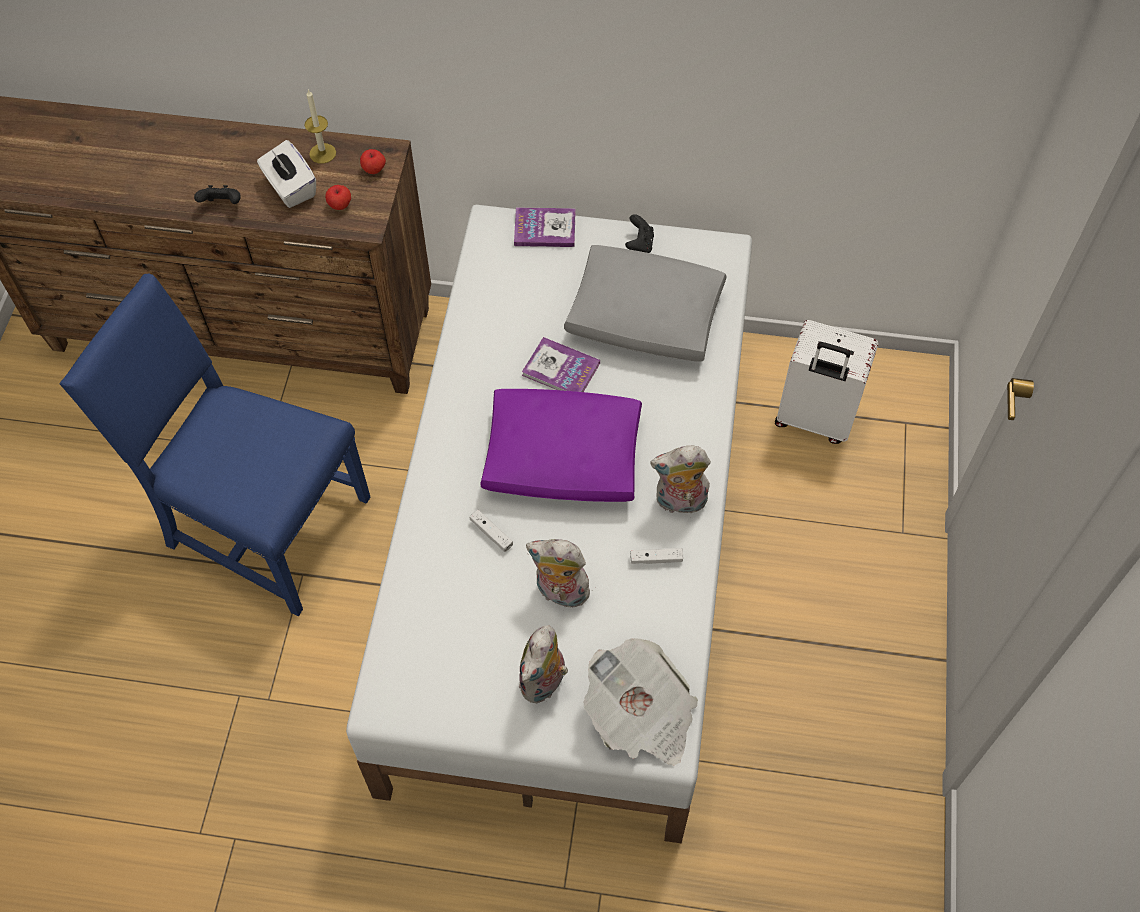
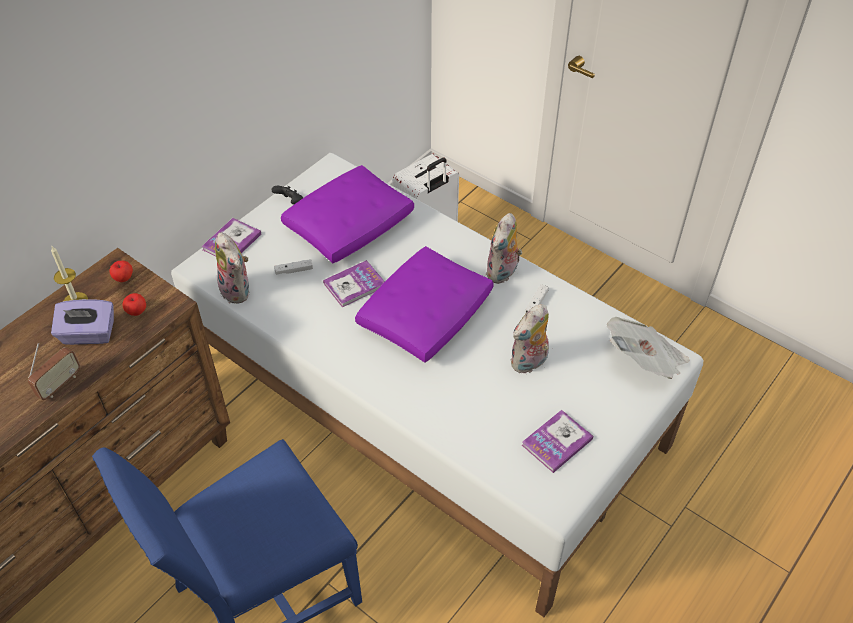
camera: 60 degrees left, 10 degrees down
black game controller [194,185,241,204] -> radio [28,343,81,400]
white tissue box [257,140,316,208] -> purple tissue box [51,299,114,345]
white game controller [470,510,513,552] -> white game controller moved to [274,259,313,275]
plush toy [519,625,568,703] -> plush toy moved to [215,232,249,303]
grey pillow [564,245,727,362] -> purple pillow [281,165,414,263]
none -> book [522,410,593,473]

